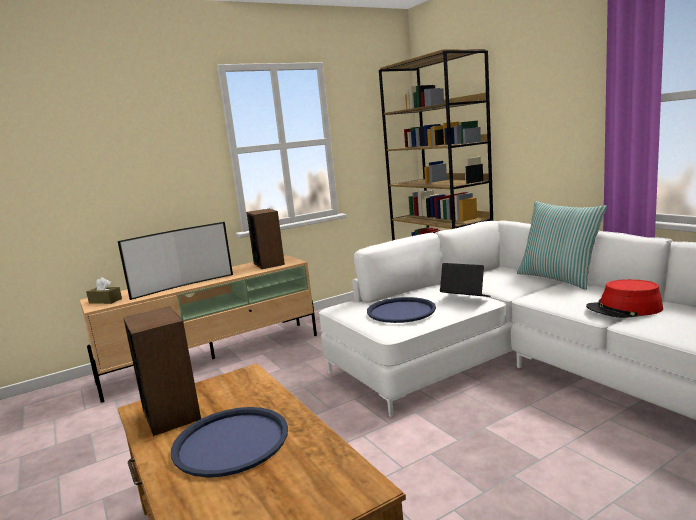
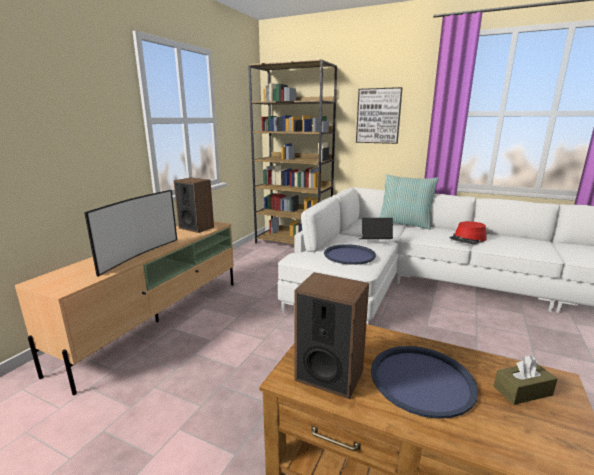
camera: 35 degrees left, 5 degrees up
brown tissue box [86,277,122,304] -> brown tissue box moved to [494,355,558,405]
none -> picture [356,87,402,144]

